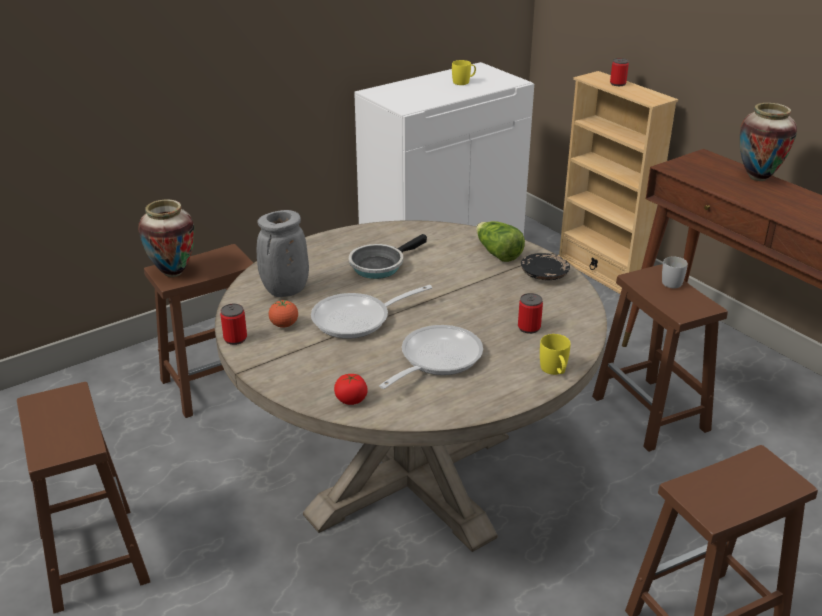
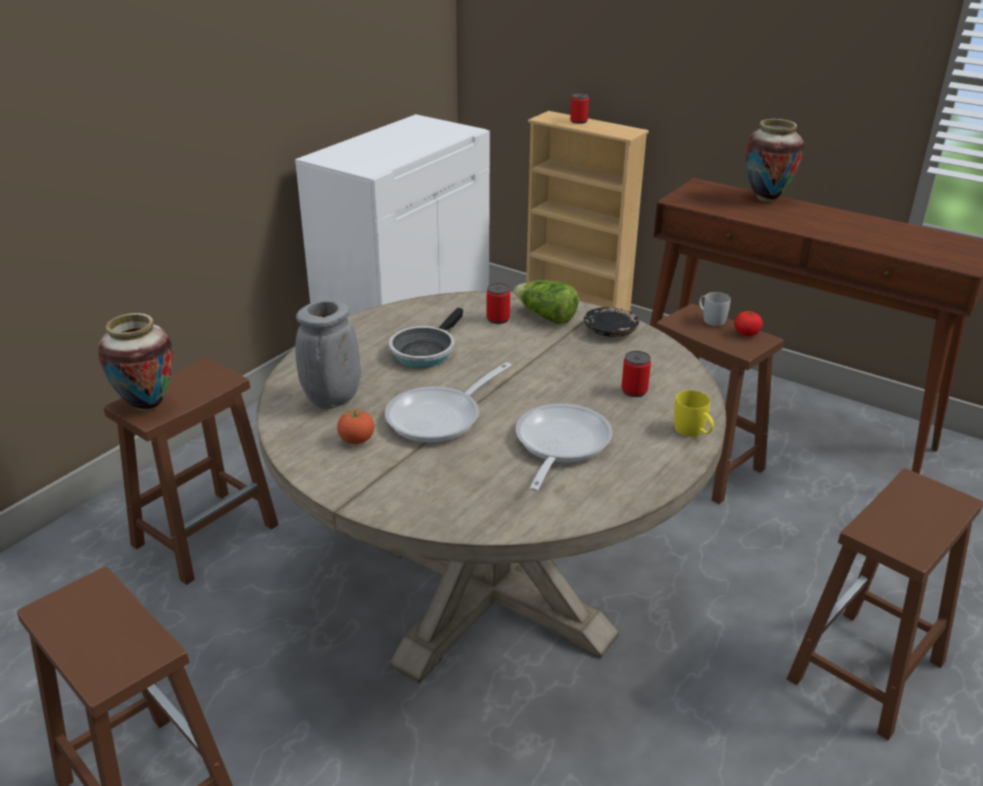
camera: 20 degrees left, 0 degrees up
can [220,304,247,345] -> can moved to [487,283,510,324]
tomato [334,374,368,405] -> tomato moved to [734,311,763,336]
yellow mug [452,60,476,85] -> none

